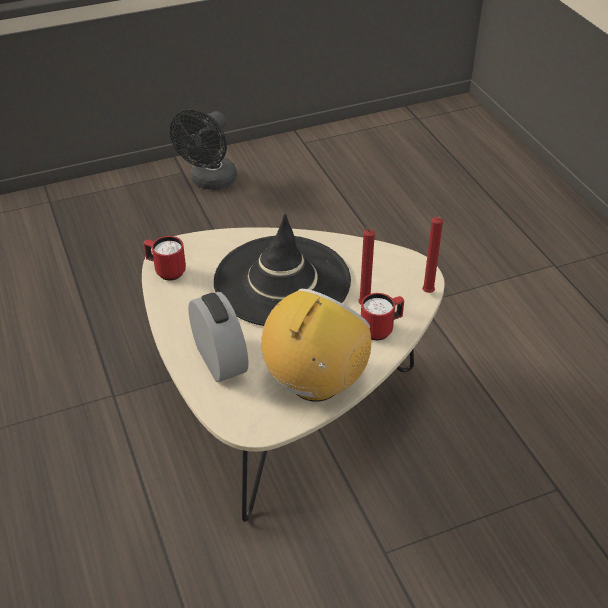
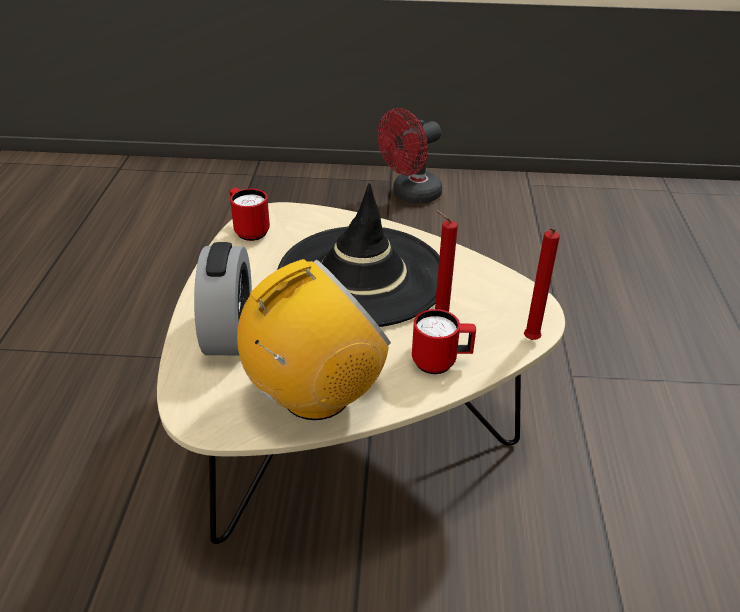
camera: 25 degrees right, 5 degrees down
black fan [170,109,237,190] -> red fan [378,108,442,204]

